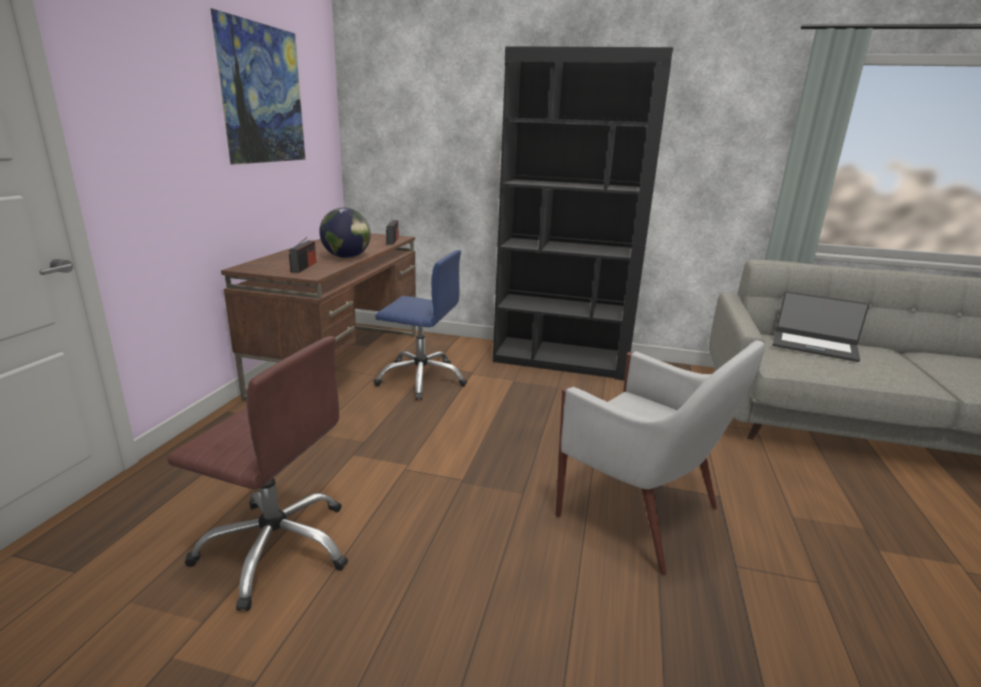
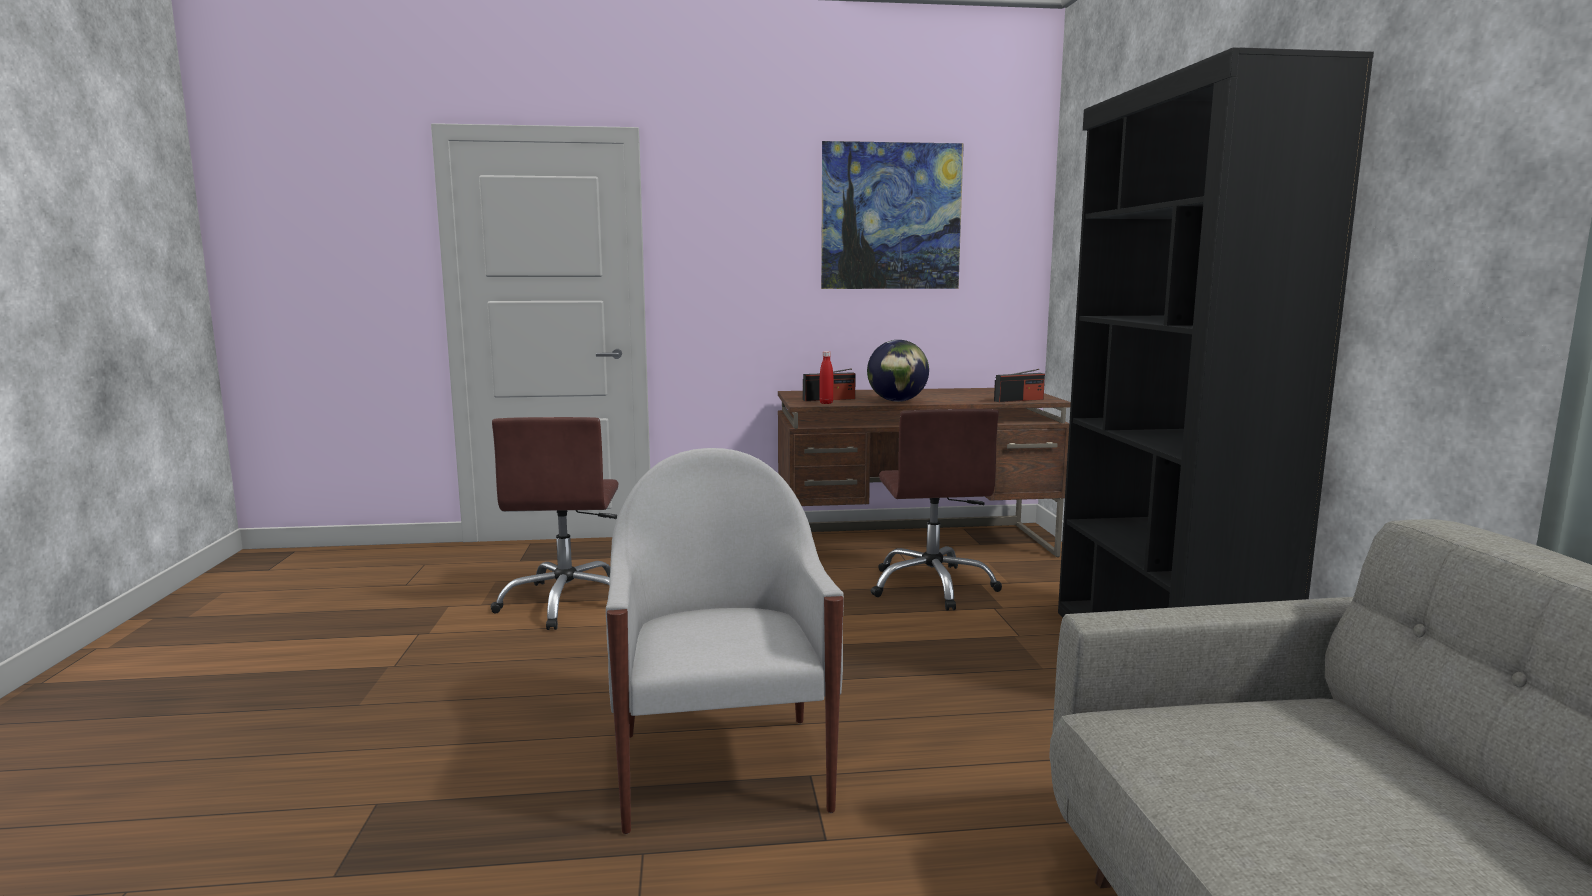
camera: 70 degrees right, 10 degrees down
blue office chair [373,250,467,400] -> brown office chair [871,409,1002,610]
white armchair [556,340,765,575] -> white armchair turned 150 degrees clockwise [606,448,844,834]
laptop [773,291,870,362] -> none
none -> red bottle [819,351,833,404]

